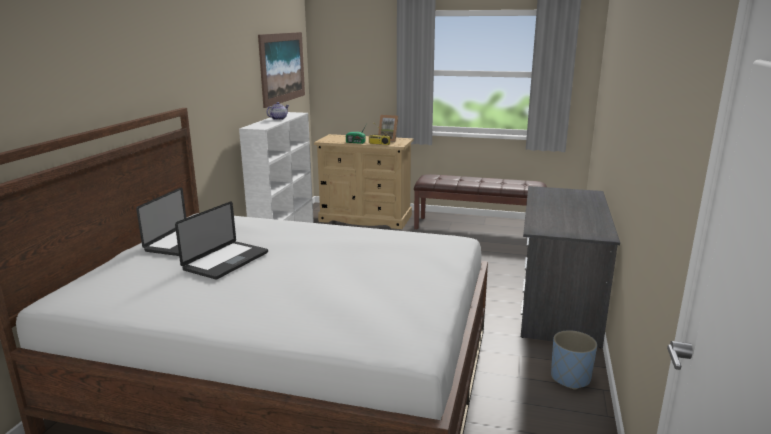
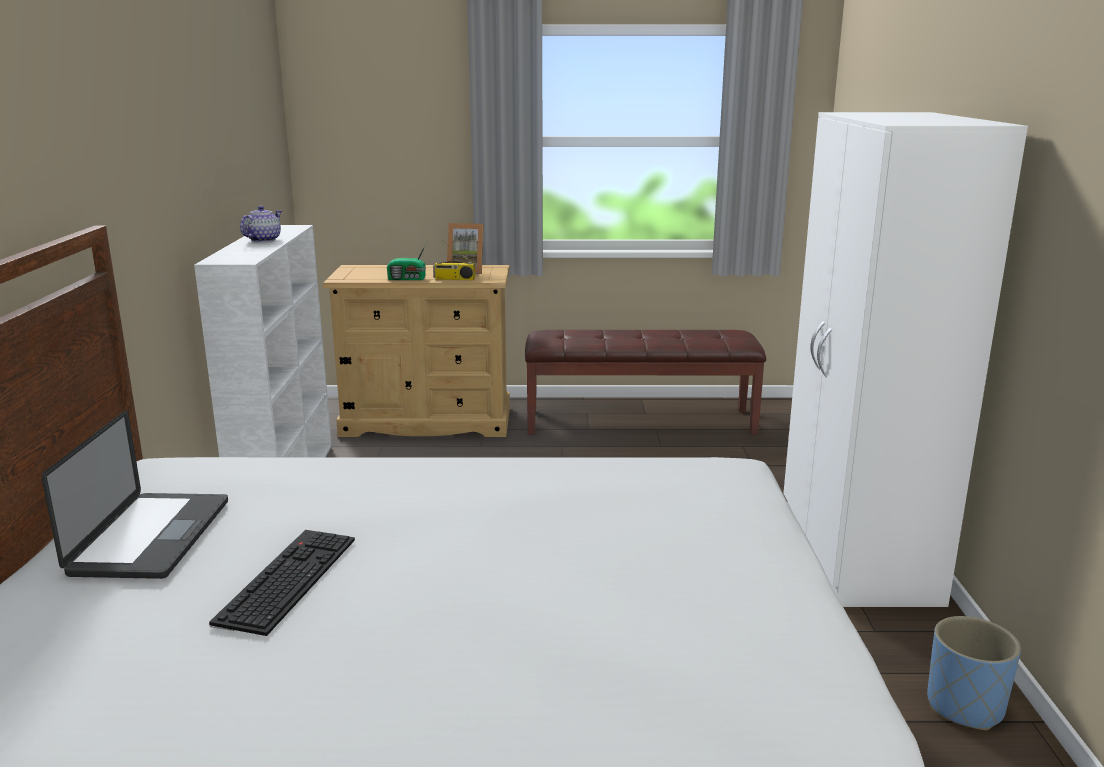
camera: 15 degrees left, 0 degrees up
laptop [175,201,268,280] -> keyboard [209,530,355,636]
picture [258,32,305,108] -> none
grey desk [521,186,620,348] -> white wardrobe [783,112,1028,607]

